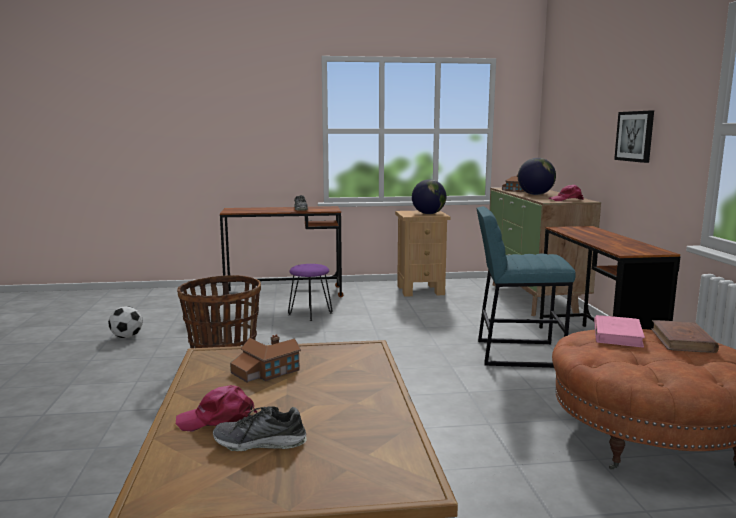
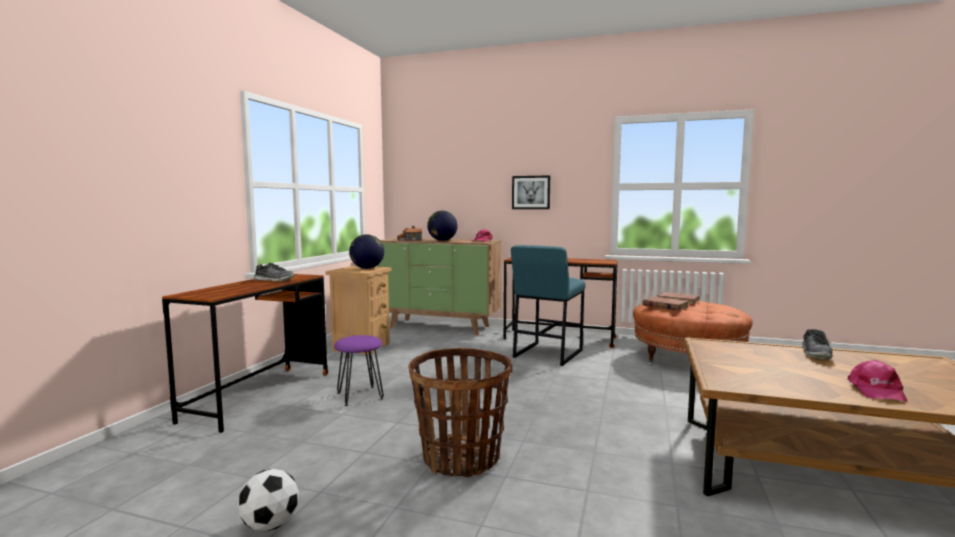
camera: 65 degrees left, 5 degrees down
shoe [213,406,307,451] -> shoe moved to [802,329,833,359]
toy house [230,334,301,383] -> none
pink book [594,315,645,348] -> brown book [642,297,689,311]

